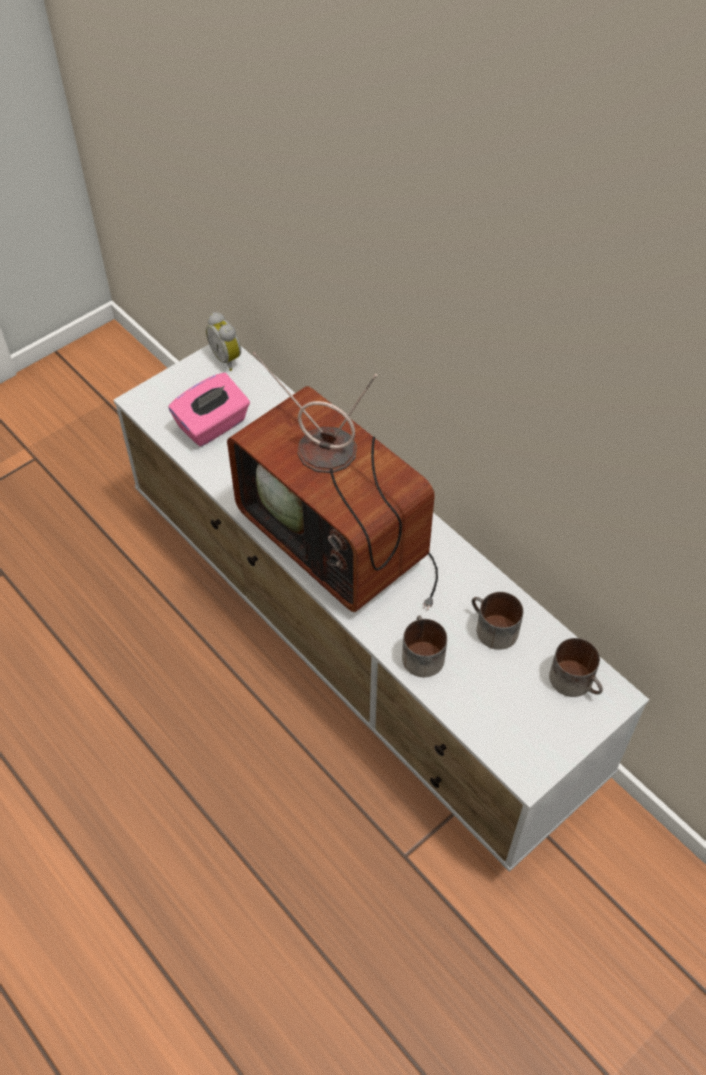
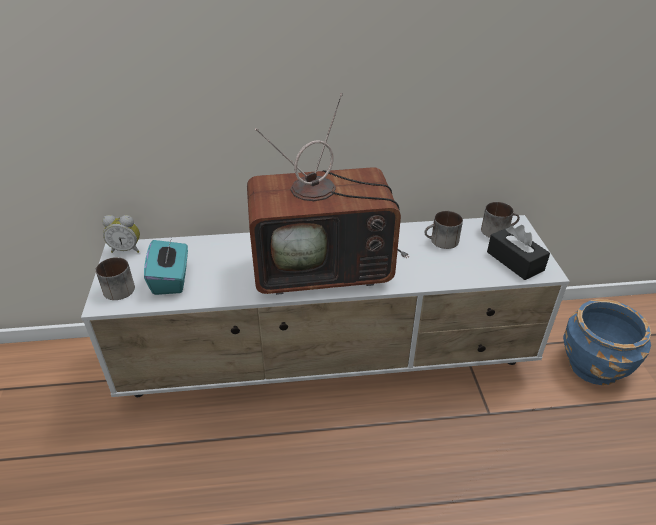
camera: 55 degrees left, 15 degrees down
pink tissue box [169,373,250,447] -> turquoise tissue box [144,238,188,295]
mug [402,616,447,677] -> mug moved to [95,257,135,300]
none -> black tissue box [487,225,550,280]
none -> blue planter [563,299,651,385]

